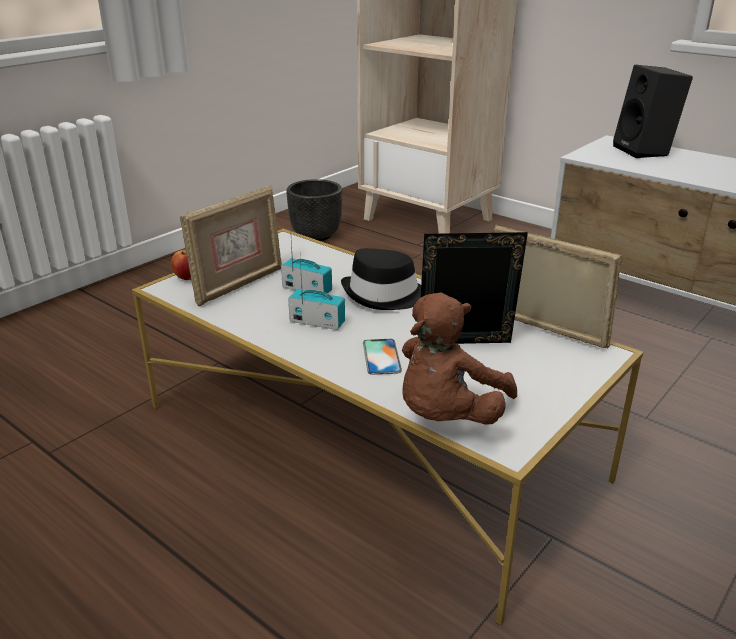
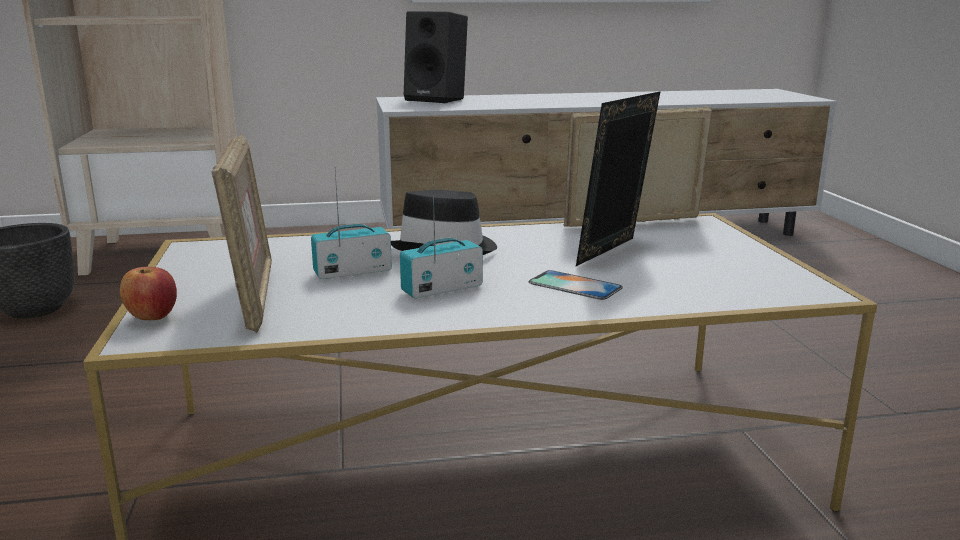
camera: 50 degrees left, 10 degrees down
brown plush toy [402,292,517,424] -> none

